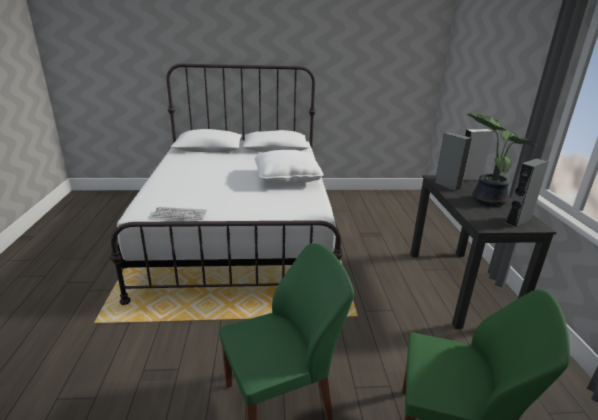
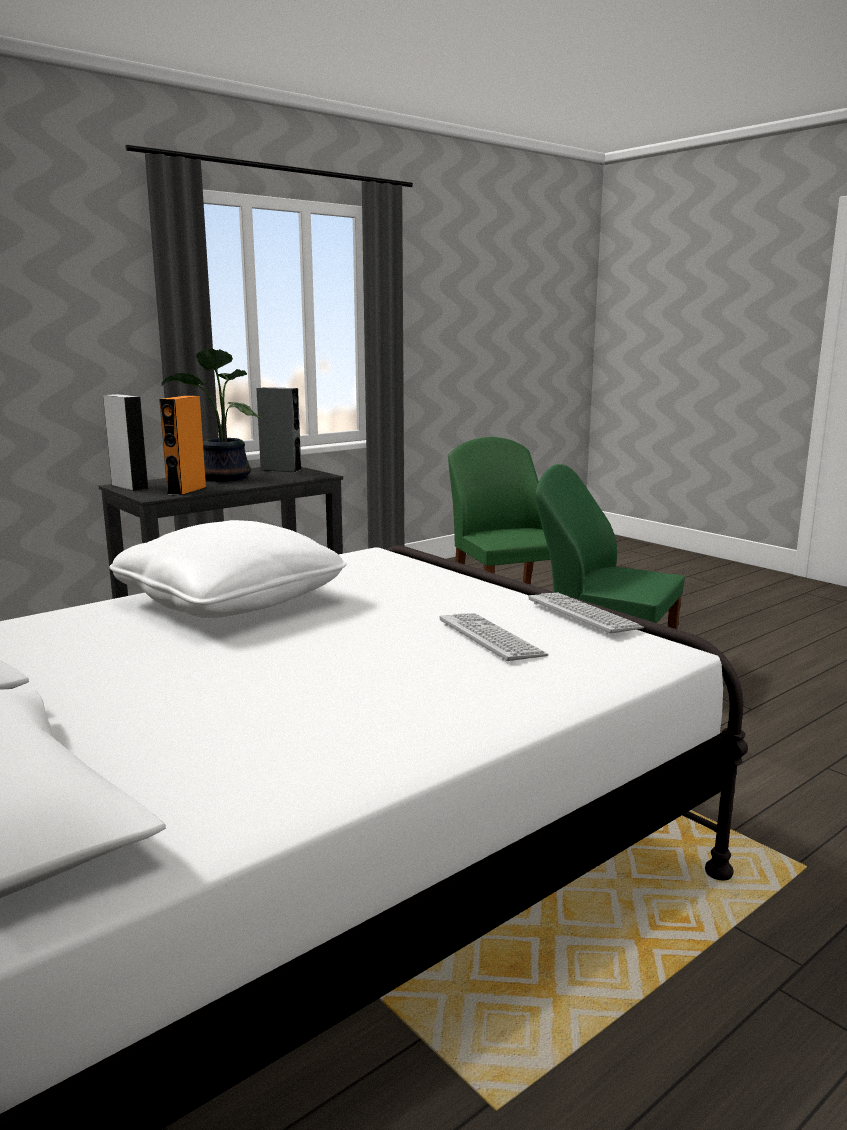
camera: 125 degrees left, 10 degrees down
grey speaker [435,132,472,191] -> orange speaker [159,396,207,495]
none -> keyboard [440,613,549,662]

